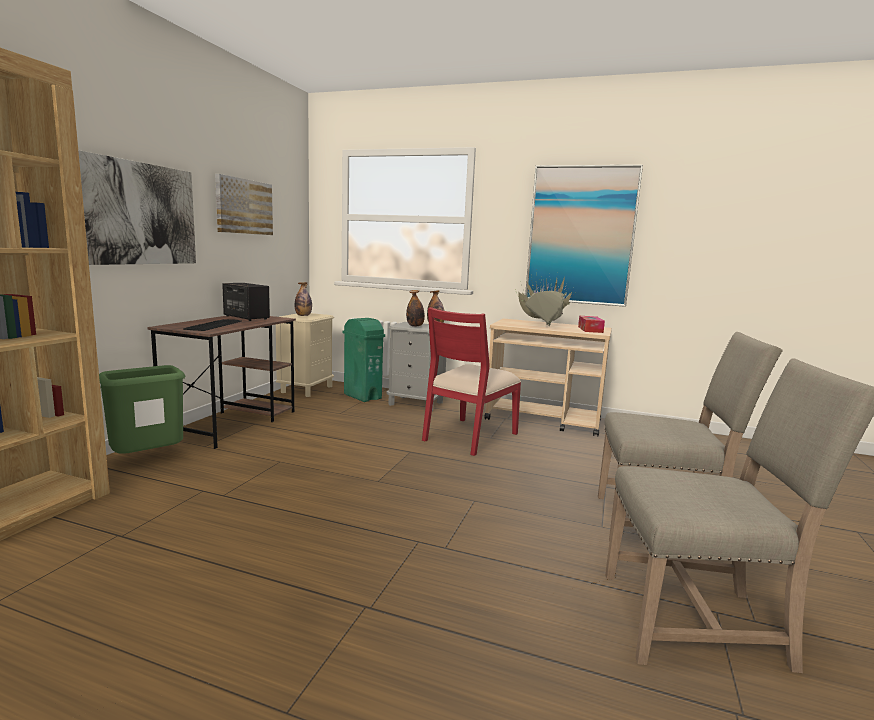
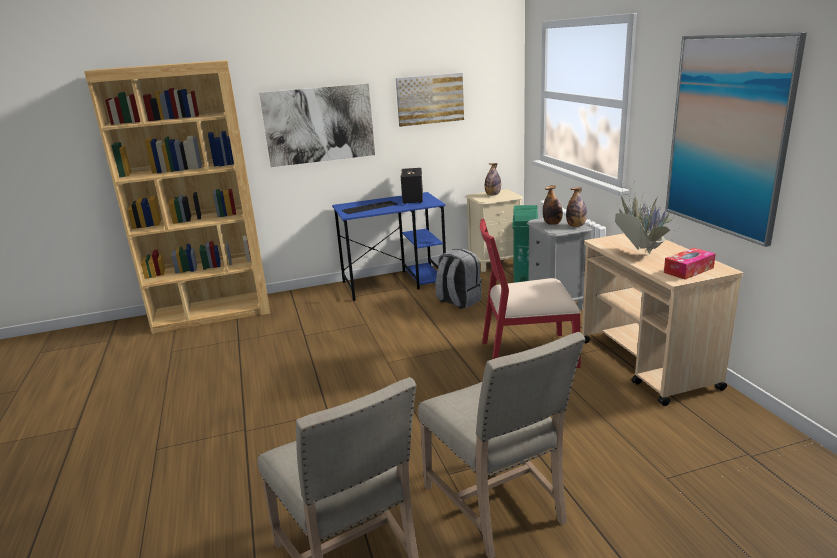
camera: 55 degrees right, 10 degrees up
green trash can [99,365,185,454] -> none
brown desk [147,316,296,449] -> blue desk [332,192,446,301]
none -> grey backpack [436,248,482,309]

